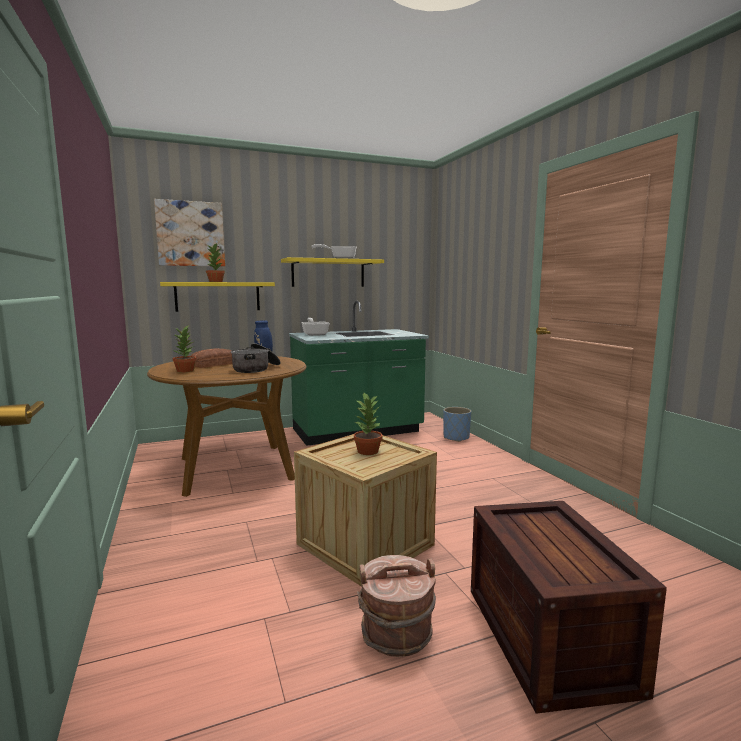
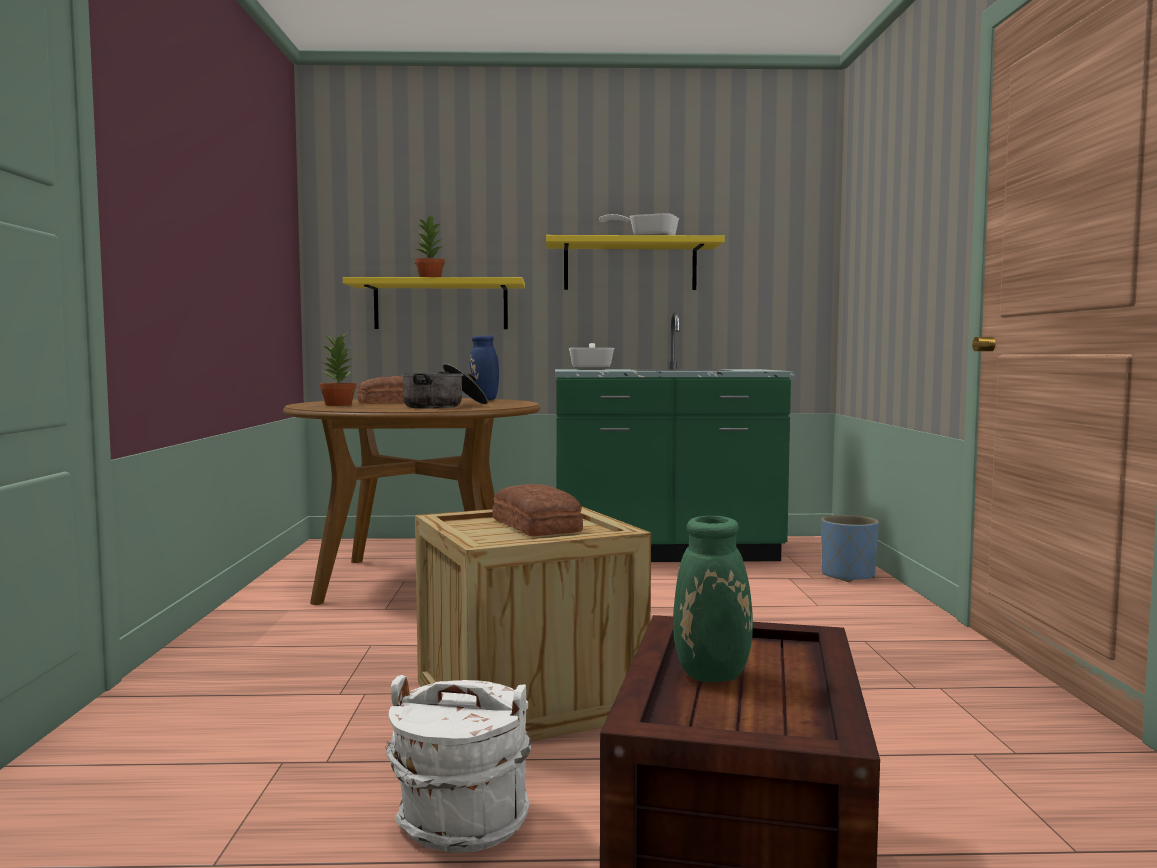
camera: 20 degrees right, 5 degrees down
picture [154,199,225,266] -> none
potted plant [354,393,382,455] -> bread [492,484,583,536]
brown bucket [357,555,436,657] -> white bucket [385,675,531,853]
none -> green vase [673,516,753,682]

